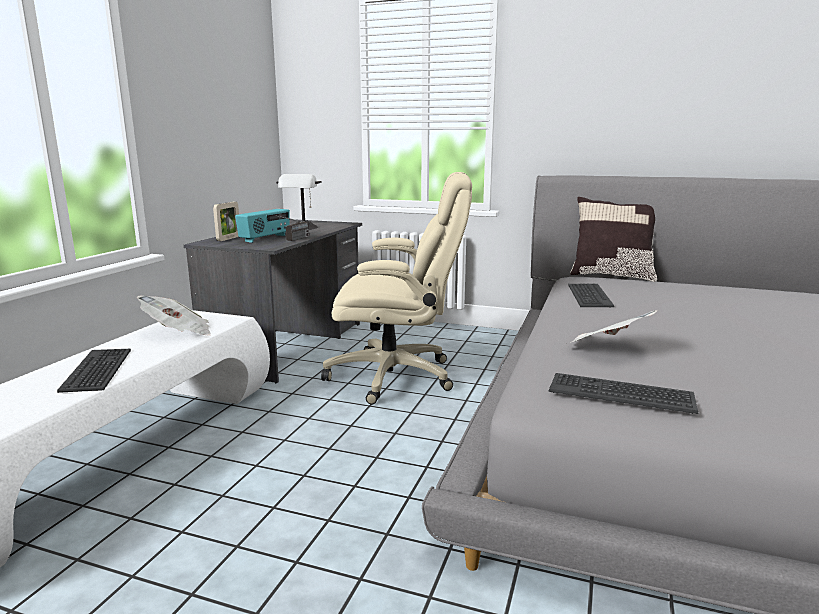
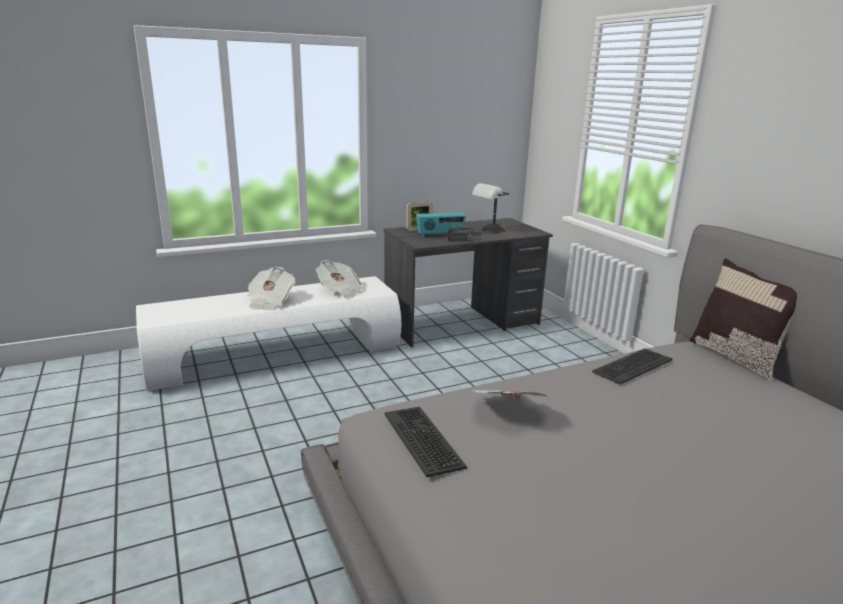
camera: 45 degrees right, 5 degrees up
keyboard [57,349,131,393] -> newspaper [247,267,296,310]
beige office chair [321,172,472,405] -> none

